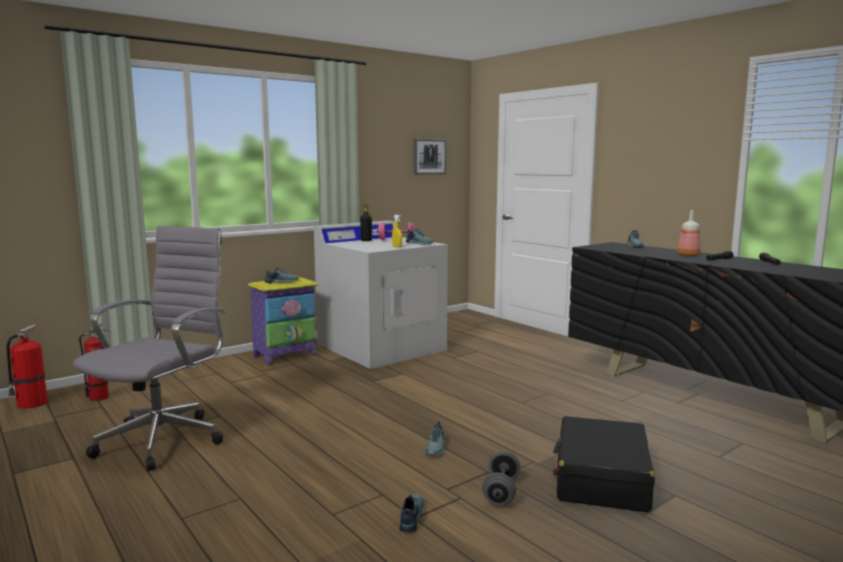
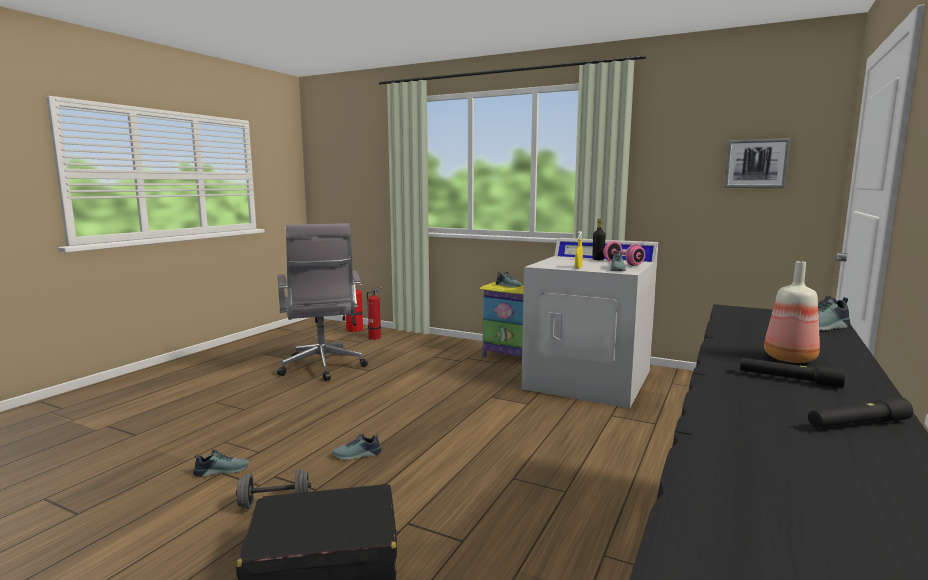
camera: 65 degrees right, 0 degrees up
grey office chair [73,226,227,471] -> grey office chair turned 75 degrees clockwise [277,223,368,381]

